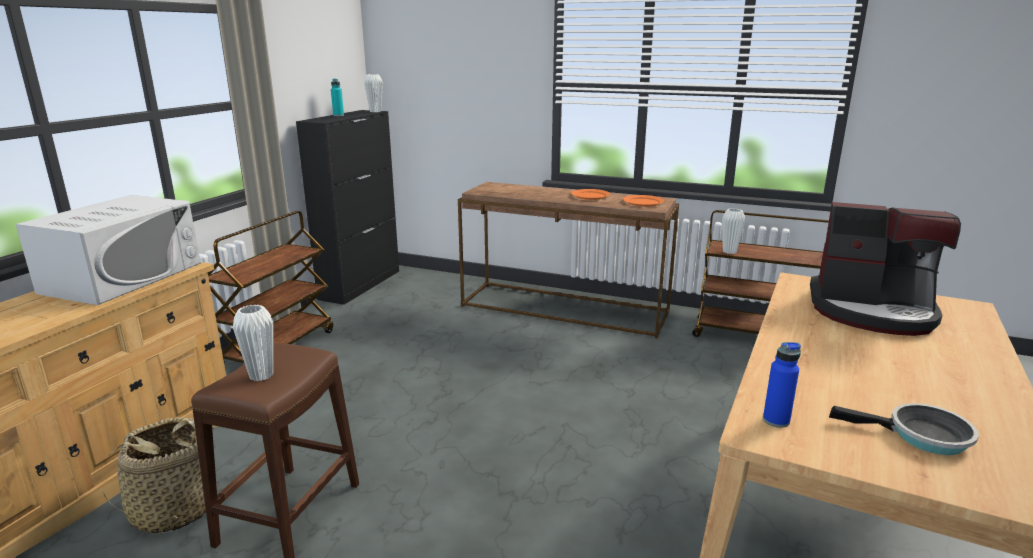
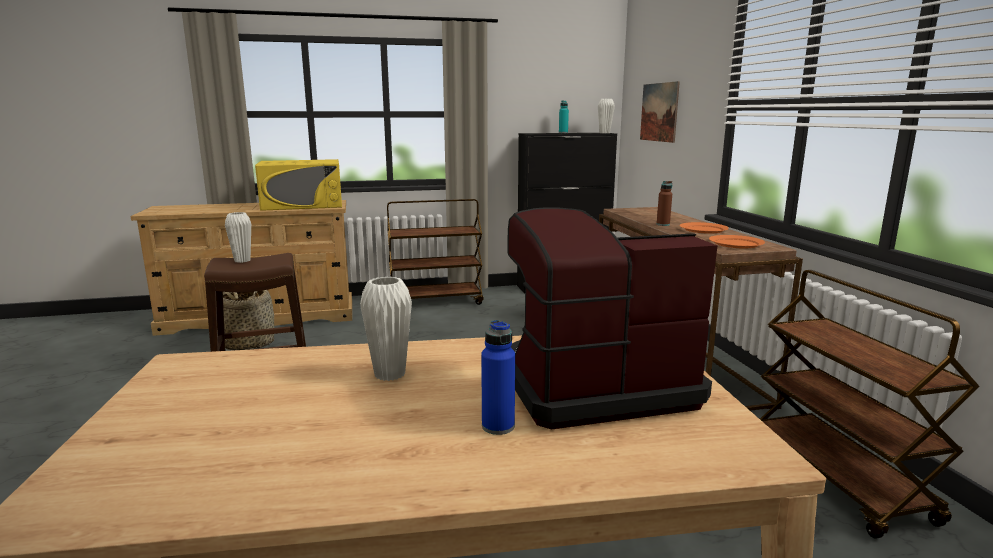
camera: 55 degrees right, 5 degrees down
white microwave [16,195,201,305] -> yellow microwave [255,159,342,211]
white vase [722,208,745,254] -> white vase moved to [360,277,412,381]
blue bottle [763,342,801,428] -> blue bottle moved to [481,320,515,435]
coffee machine [810,202,961,336] -> coffee machine turned 90 degrees clockwise [508,207,717,430]
frying pan [829,403,979,455] -> none
none -> picture [640,81,680,143]
none -> brown bottle [657,181,672,226]

